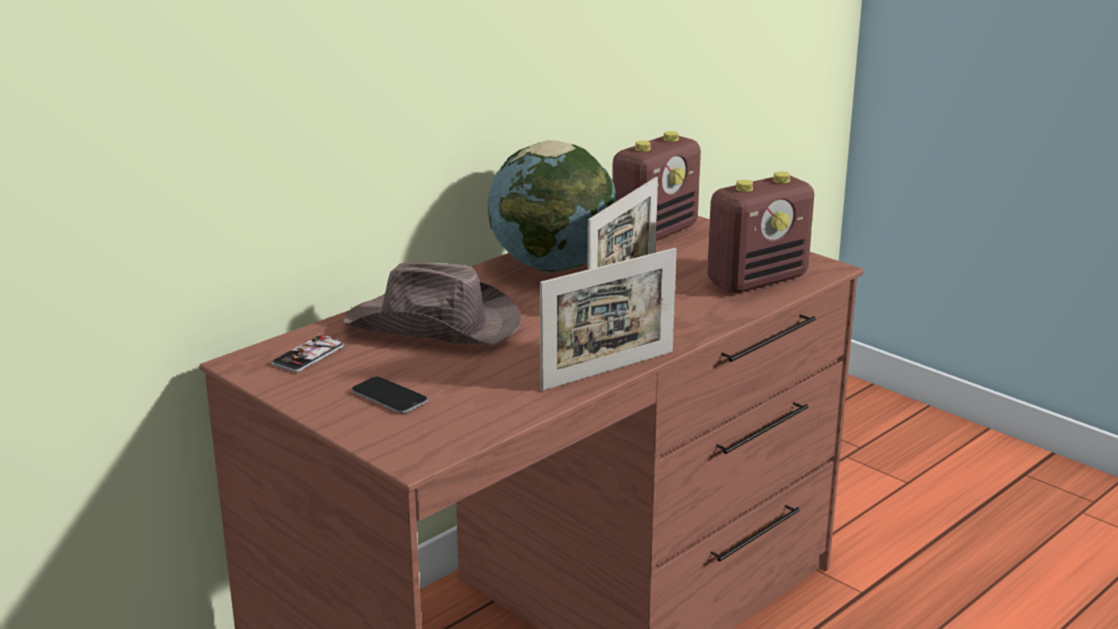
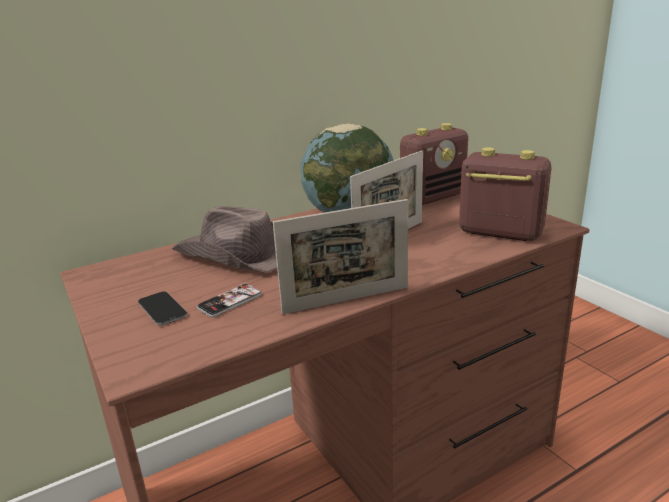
camera: 15 degrees right, 0 degrees up
phone [272,333,344,372] -> phone moved to [197,282,262,317]
radio [707,172,814,293] -> radio turned 135 degrees counterclockwise [459,148,552,241]

